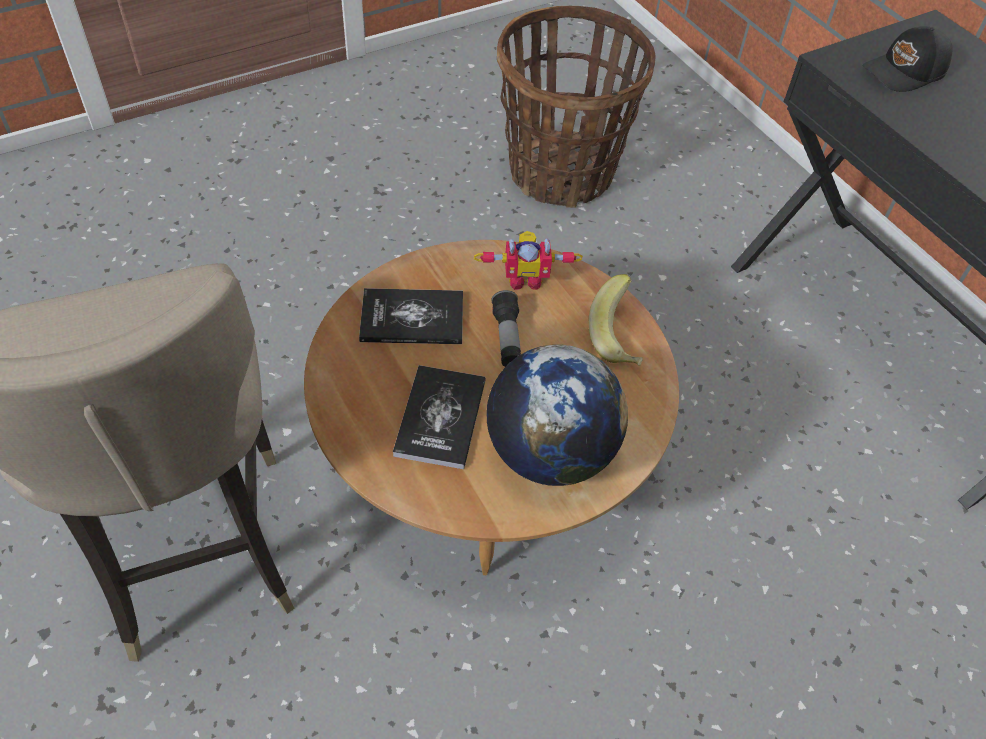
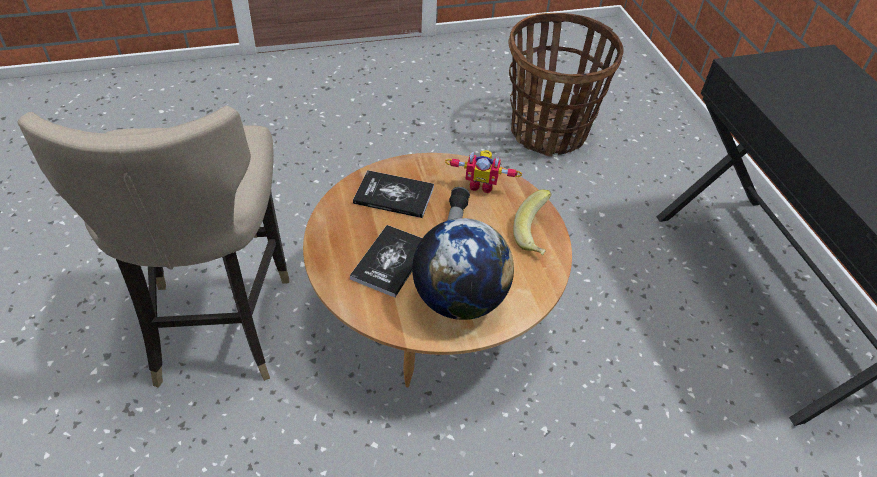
camera: 15 degrees right, 5 degrees down
black cap [863,26,953,92] -> none

